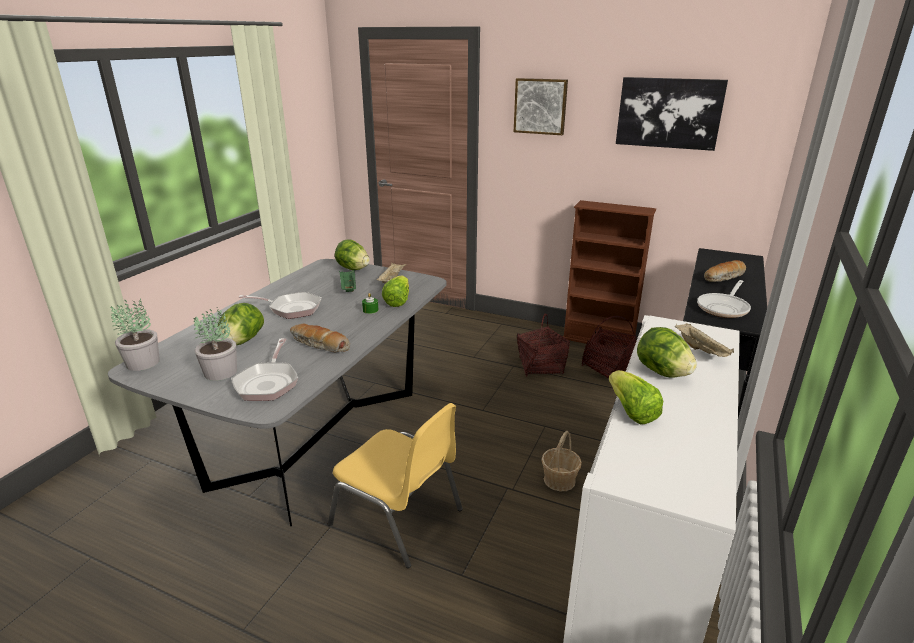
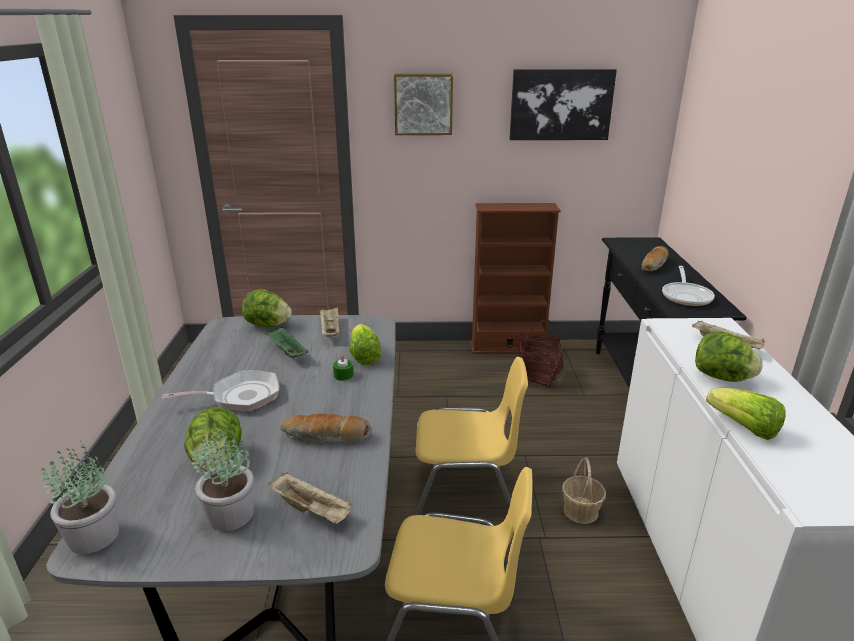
camera: 25 degrees left, 0 degrees up
frying pan [231,338,298,401] -> beige tray [268,472,352,524]
basket [517,313,570,377] -> none
none -> yellow chair [415,357,528,515]

